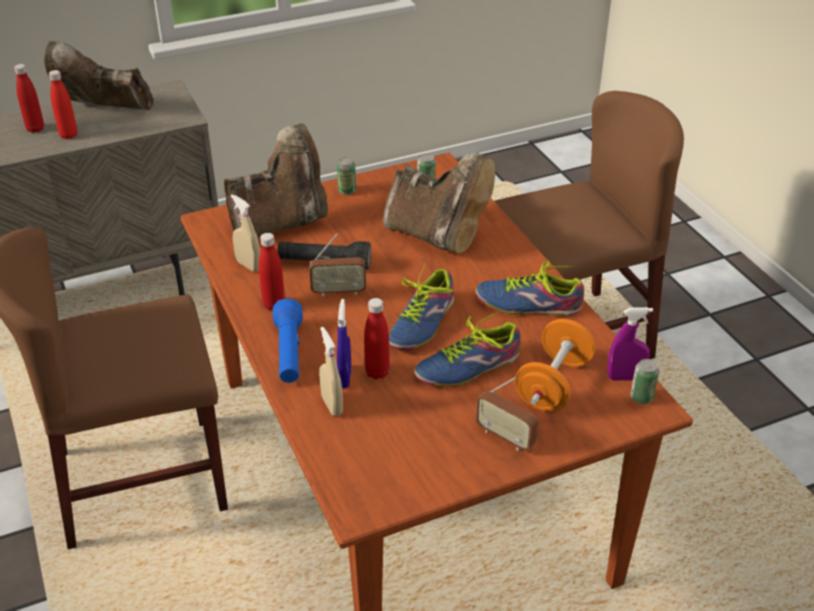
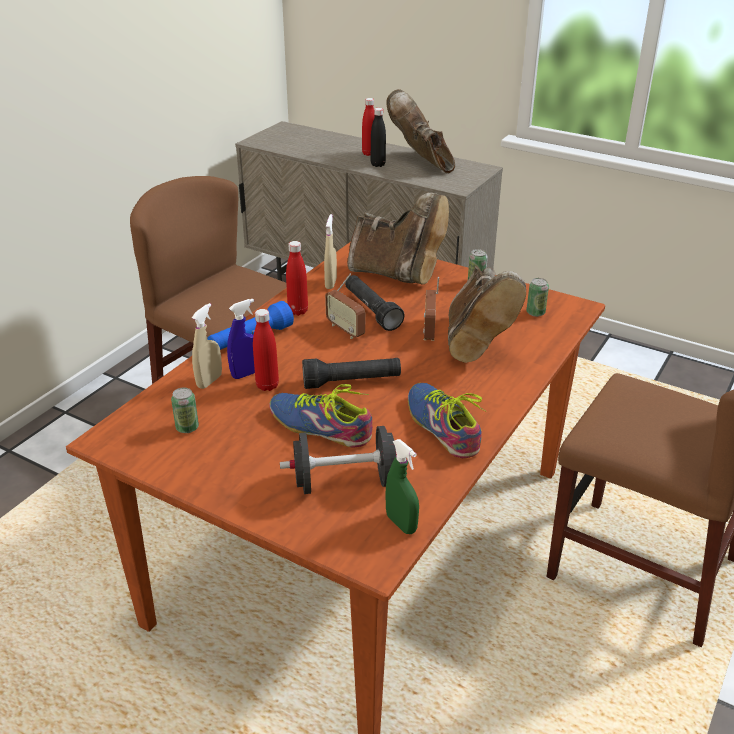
camera: 55 degrees right, 5 degrees down
red bottle [49,70,77,139] -> black bottle [371,108,386,167]
shoe [389,263,454,350] -> black flashlight [302,358,401,389]
radio [476,377,538,451] -> radio moved to [423,277,439,341]
orange dumbbell [514,319,596,412] -> black dumbbell [280,426,407,494]
purple spray bottle [607,307,653,380] -> green spray bottle [385,439,419,534]
can [630,359,659,404] -> can moved to [171,388,199,433]

